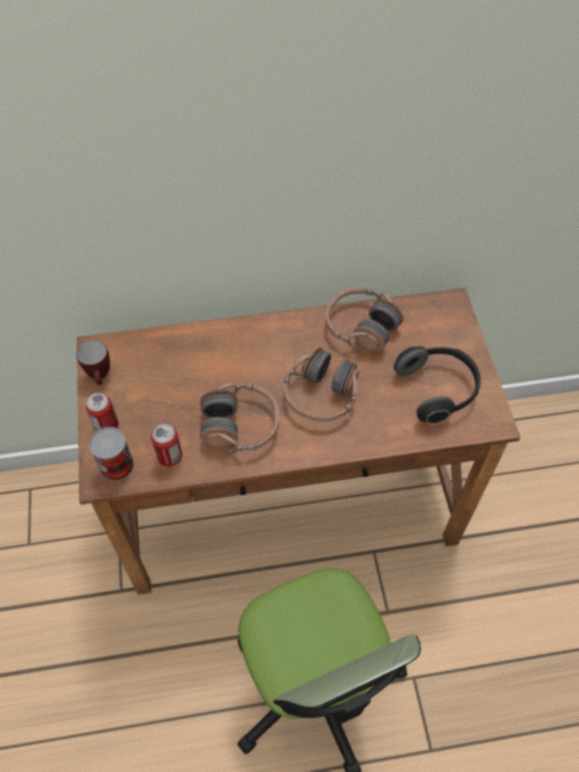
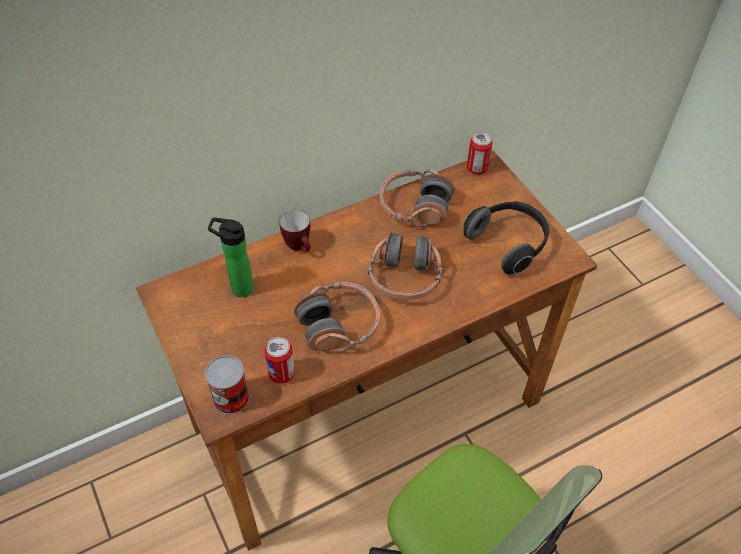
camera: 20 degrees left, 5 degrees down
mug [76,340,110,385] -> mug moved to [279,210,311,252]
can [85,393,119,431] -> can moved to [467,132,493,175]
none -> bottle [208,217,253,297]

